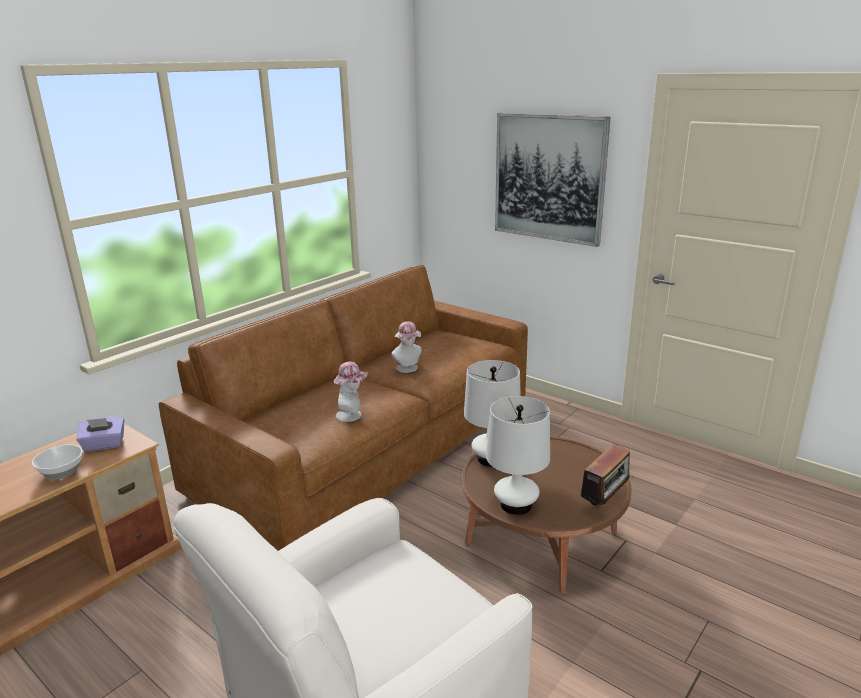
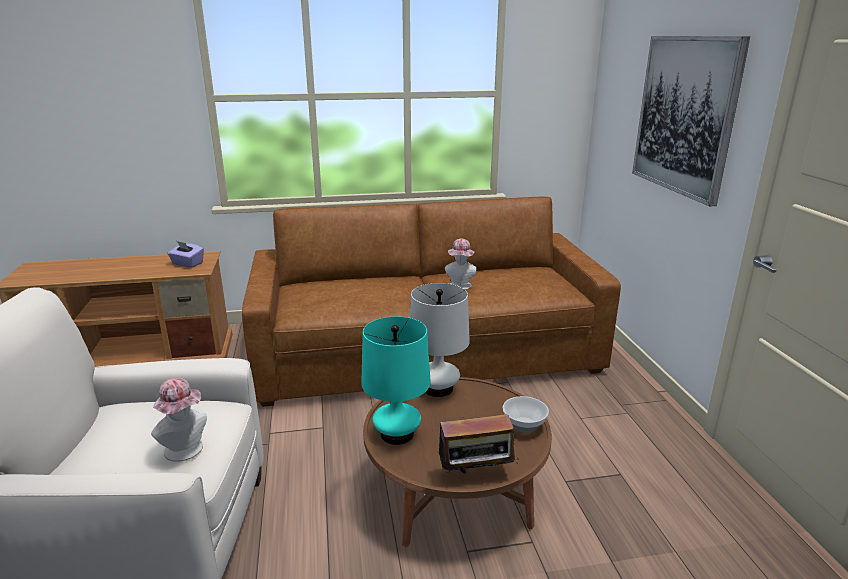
camera: 40 degrees right, 0 degrees up
bowl [32,445,83,480] -> bowl moved to [503,396,549,433]
hat [334,362,368,422] -> hat moved to [151,378,207,462]
white table lamp [486,396,550,515] -> turquoise table lamp [361,317,431,445]

